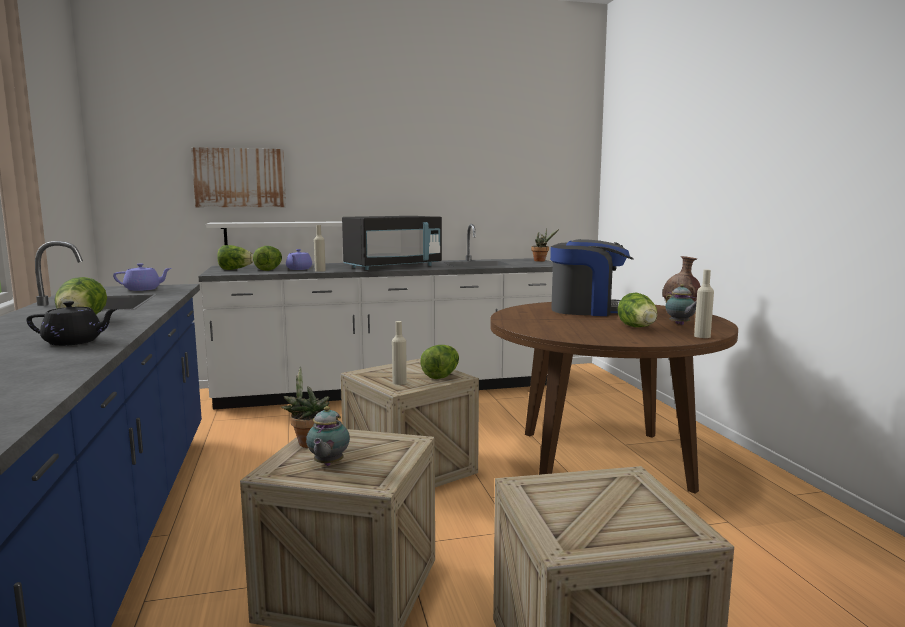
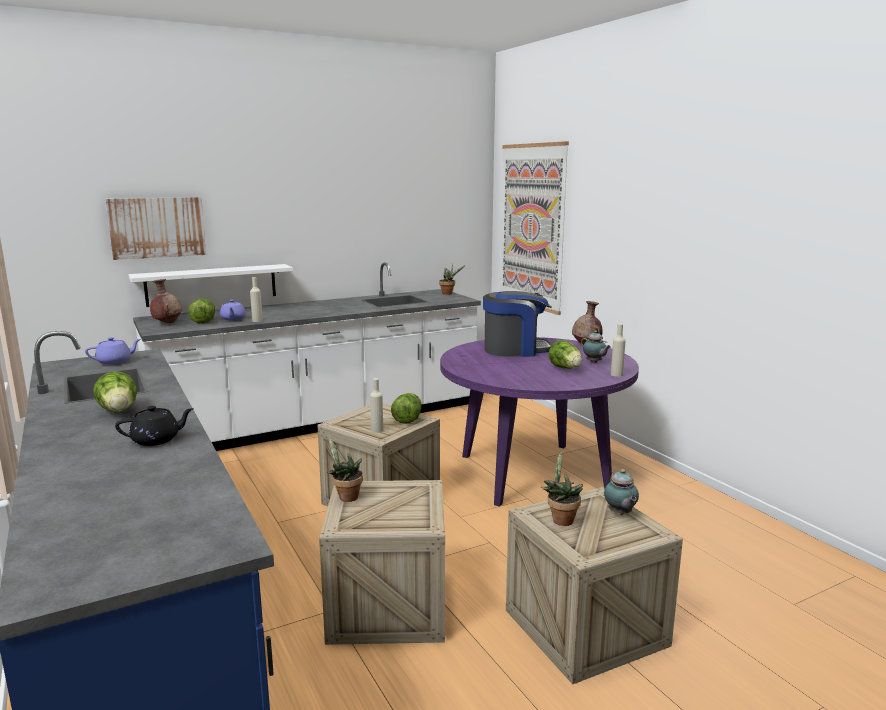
camera: 15 degrees left, 5 degrees up
lettuce [217,245,254,270] -> brown vase [150,279,183,323]
teapot [306,406,350,466] -> teapot moved to [604,469,639,515]
black microwave [342,216,442,270] -> none
brown dining table [490,302,738,494] -> purple dining table [440,337,639,507]
none -> picture [500,141,569,315]
none -> potted plant [541,451,583,526]

